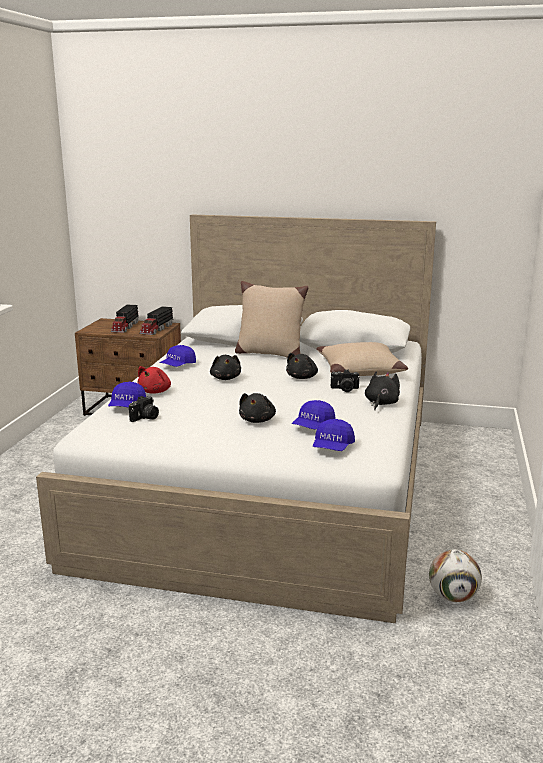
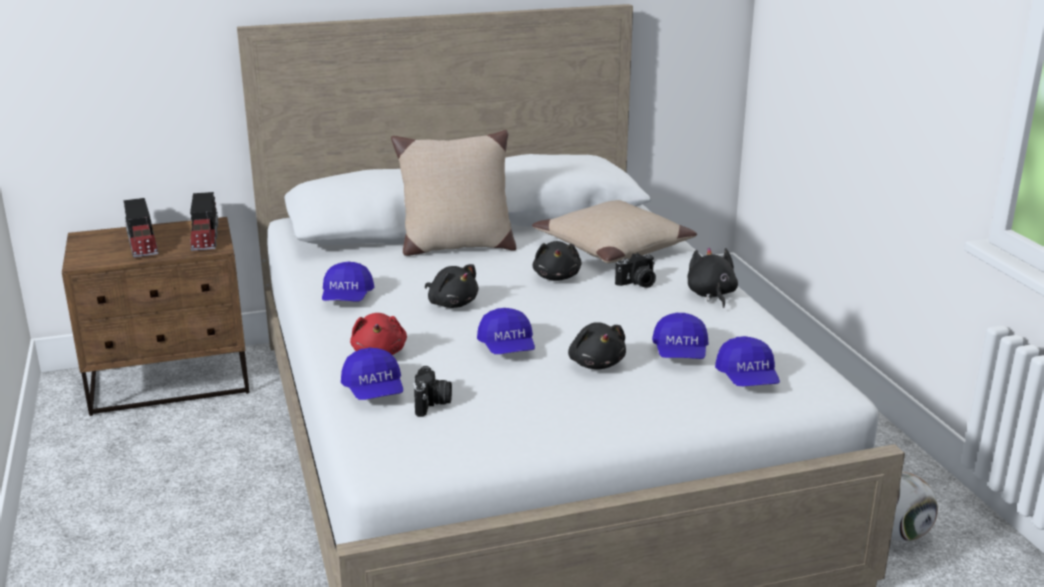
camera: 30 degrees left, 5 degrees up
none -> blue cap [477,308,535,354]

